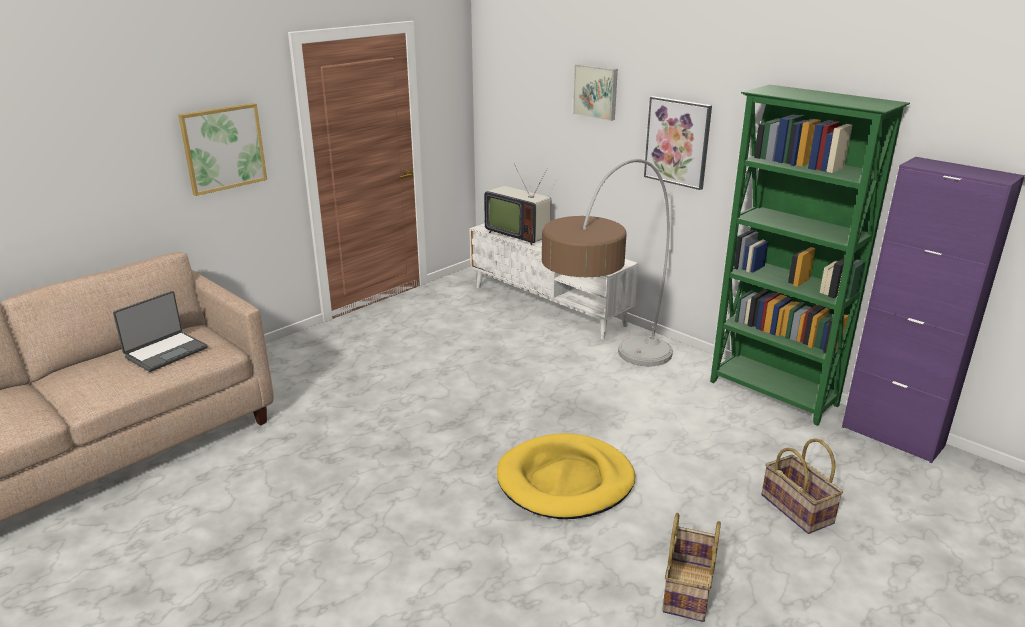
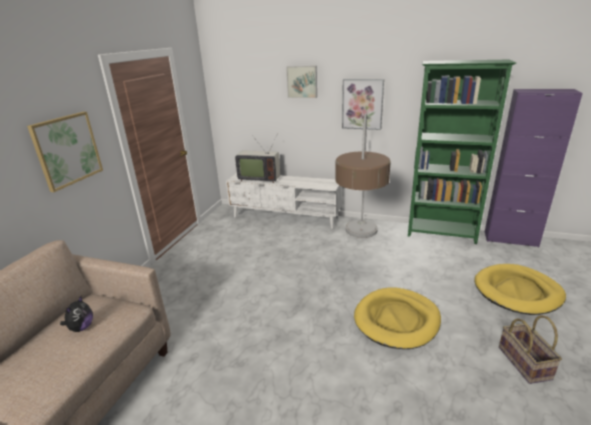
camera: 25 degrees left, 0 degrees up
laptop [113,291,208,372] -> plush toy [60,296,93,332]
basket [761,438,843,534] -> yellow dog bed [475,264,566,315]

